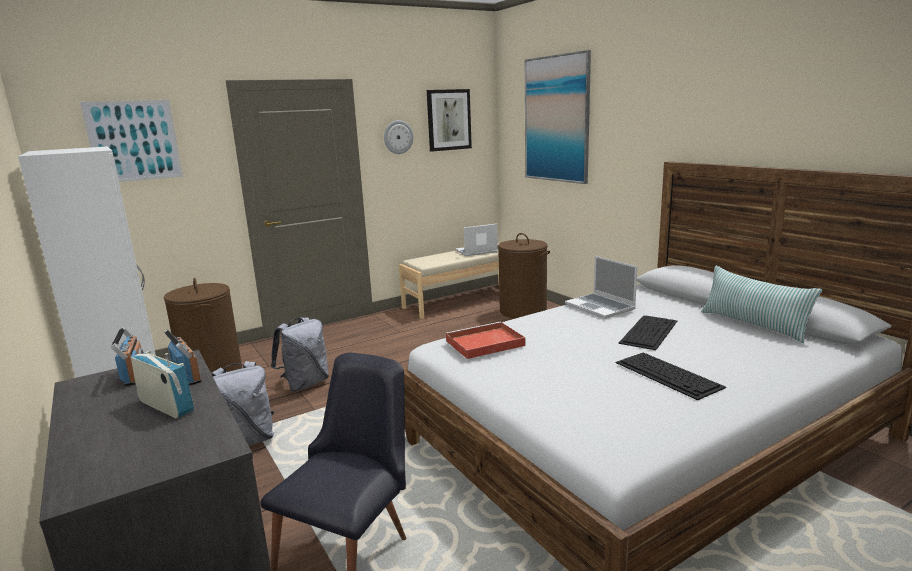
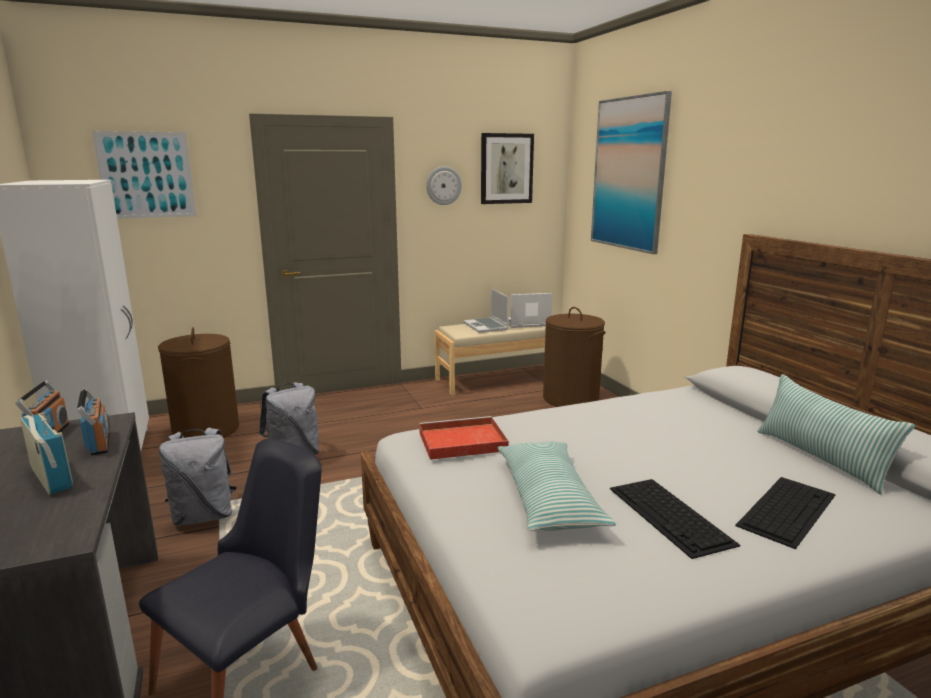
camera: 10 degrees right, 0 degrees up
laptop [565,256,637,319] -> laptop moved to [463,289,509,333]
keyboard [619,315,677,350] -> keyboard moved to [735,477,836,549]
none -> pillow [498,441,616,531]

